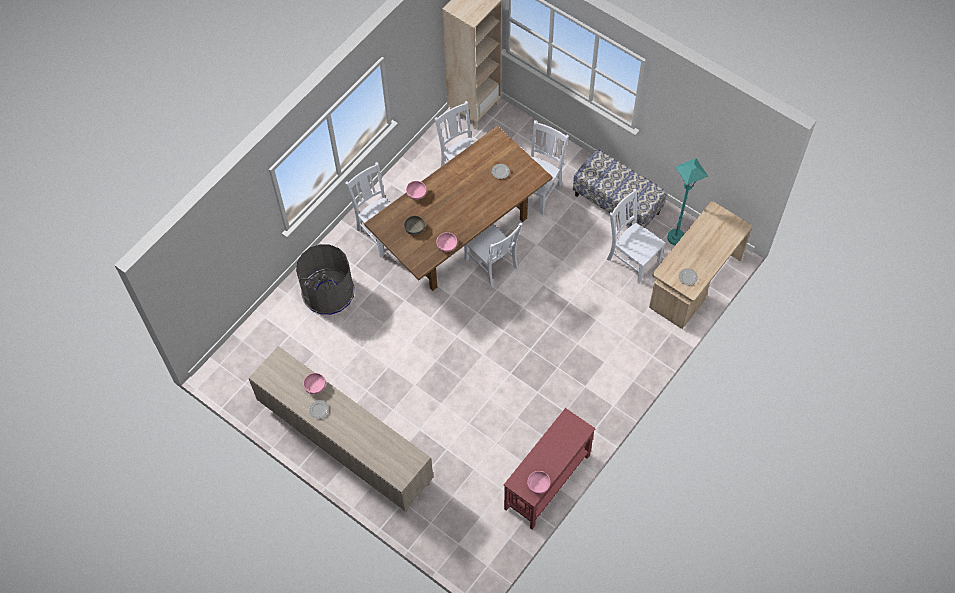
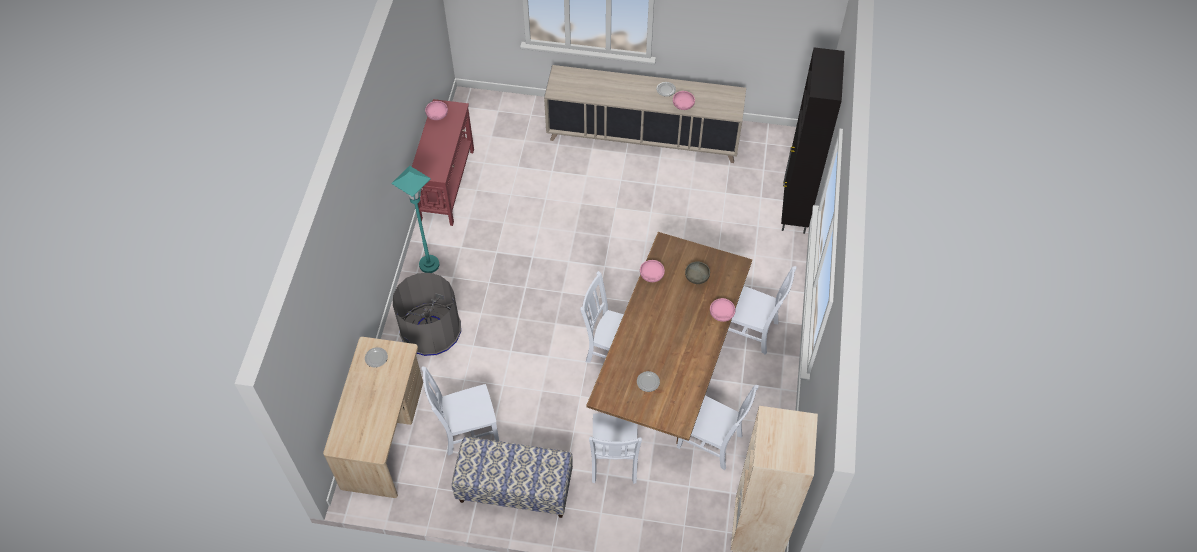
camera: 150 degrees right, 5 degrees down
grey trash can [296,244,355,315] -> grey trash can moved to [393,273,461,356]
white chair [607,189,665,284] -> white chair turned 150 degrees clockwise [422,367,499,456]
turquoise floor lamp [667,158,708,245] -> turquoise floor lamp moved to [391,166,439,273]
none -> black cabinet [781,48,845,234]

